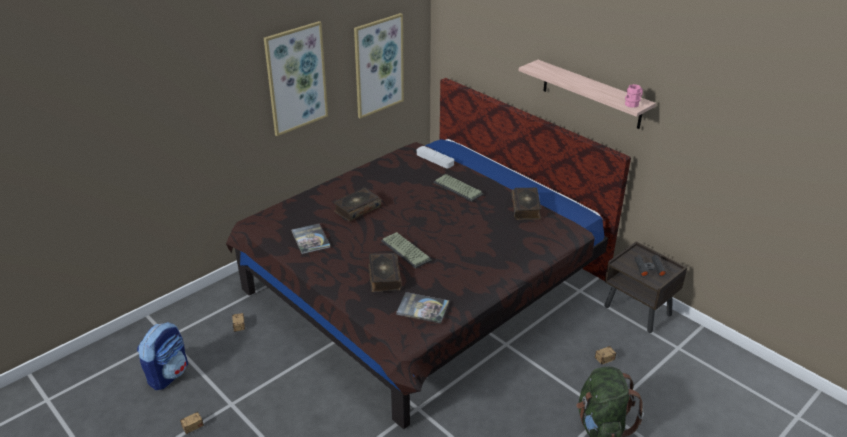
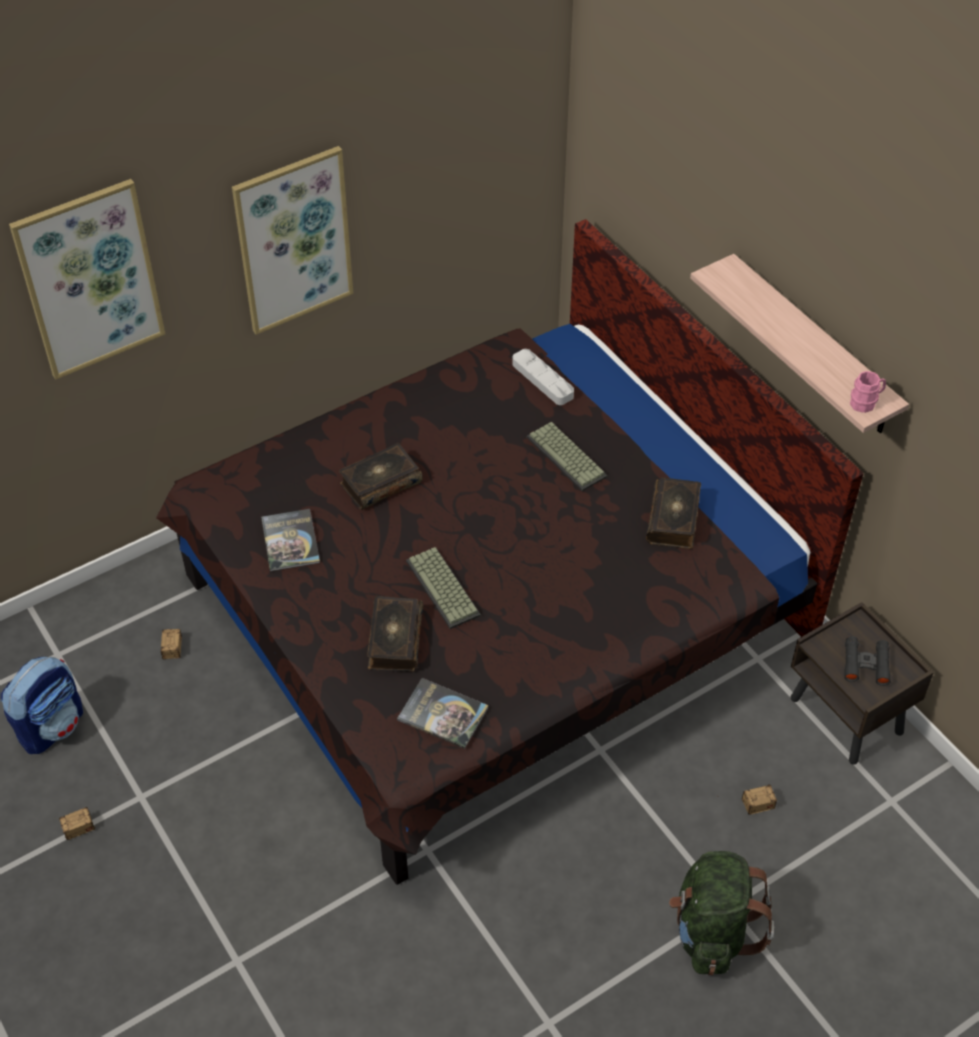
camera: 10 degrees right, 15 degrees up
picture [354,13,404,119] -> picture moved to [9,179,165,380]

